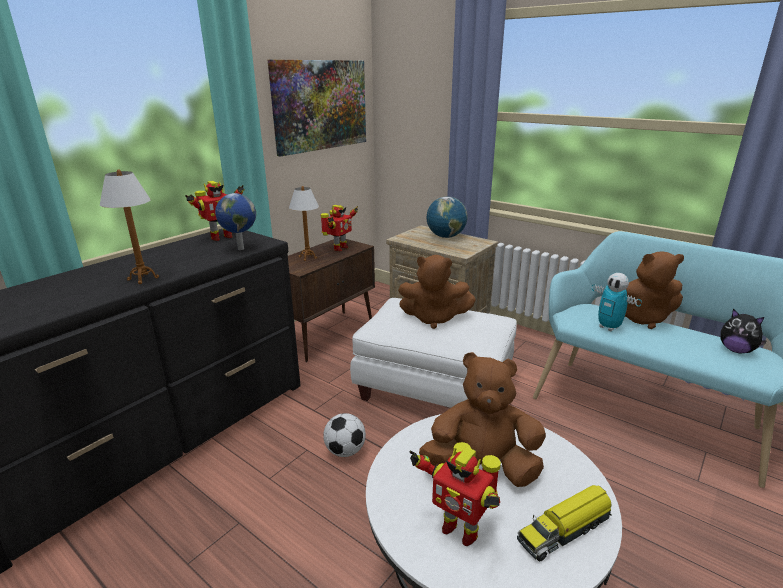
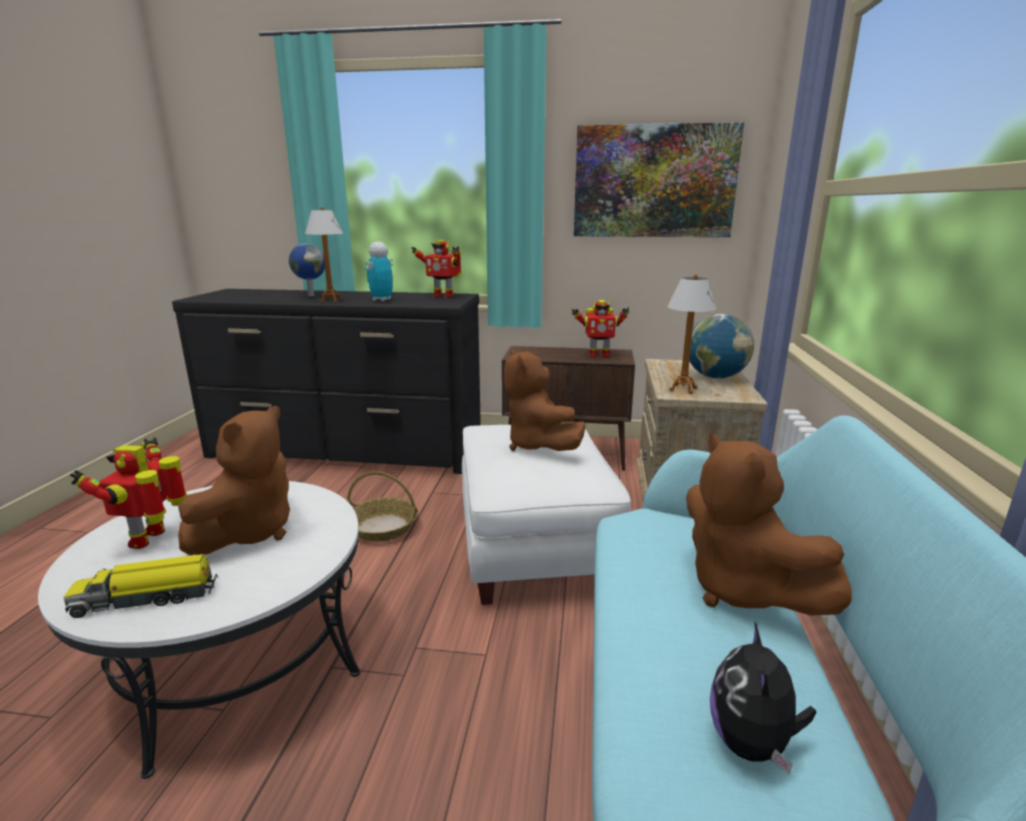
camera: 60 degrees right, 5 degrees down
globe [215,193,256,250] -> globe moved to [289,244,325,296]
table lamp [289,186,319,261] -> table lamp moved to [667,274,716,394]
football [323,413,366,457] -> basket [347,471,418,541]
brown plush toy [419,352,546,487] -> brown plush toy turned 45 degrees clockwise [178,406,290,555]
toy truck [517,485,612,562] -> toy truck turned 45 degrees counterclockwise [64,554,218,618]
toy robot [592,273,642,332] -> toy robot moved to [365,242,393,301]

